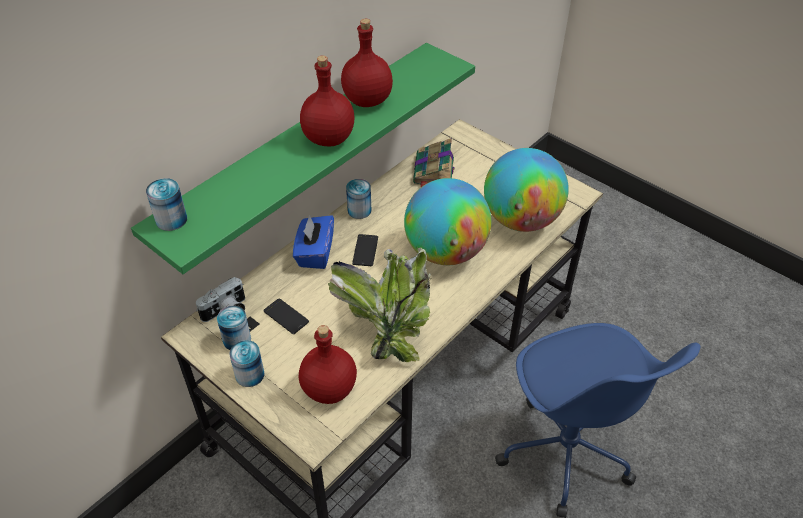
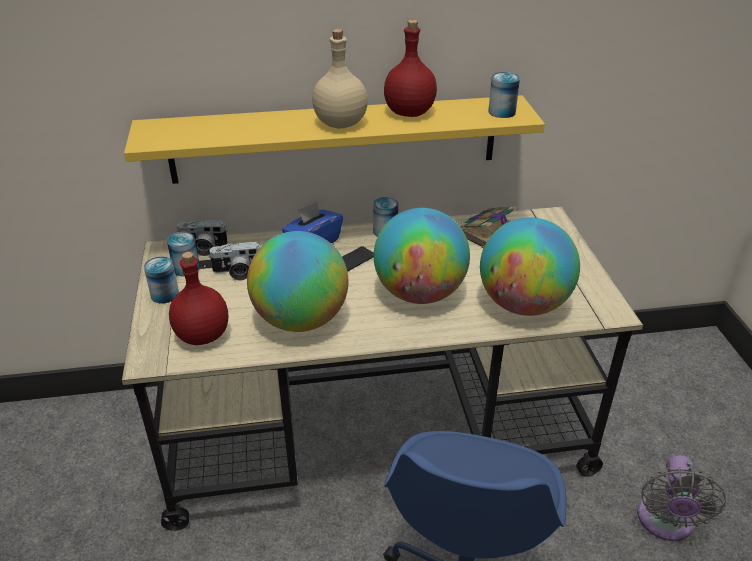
camera: 40 degrees right, 10 degrees down
green shelf [131,43,475,274] -> yellow shelf [124,95,545,184]
can [146,178,187,231] -> can moved to [488,72,520,118]
phone [263,299,309,334] -> camera [209,242,260,280]
red bottle [300,55,355,147] -> beige bottle [312,29,368,129]
potted plant [328,248,431,363] -> globe [247,231,348,332]
none -> grey fan [637,455,726,541]

